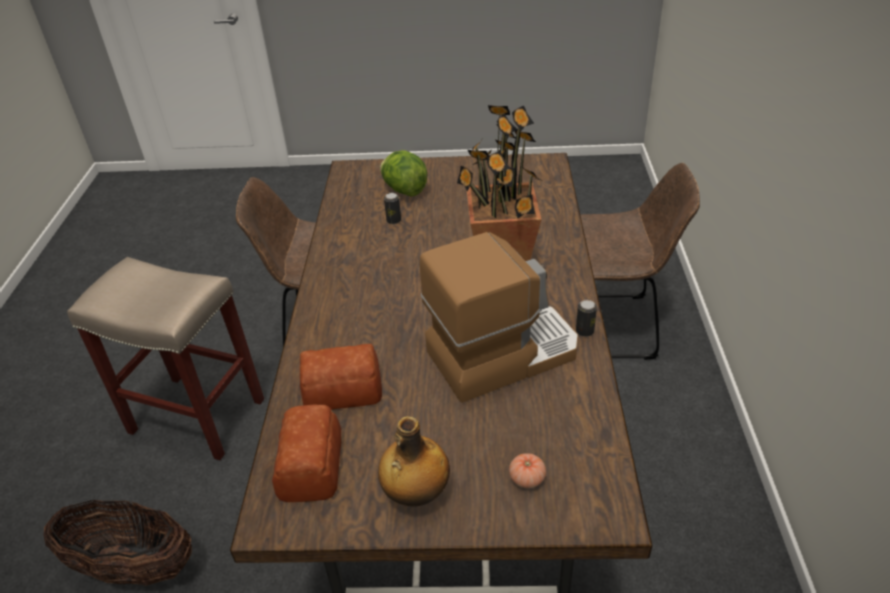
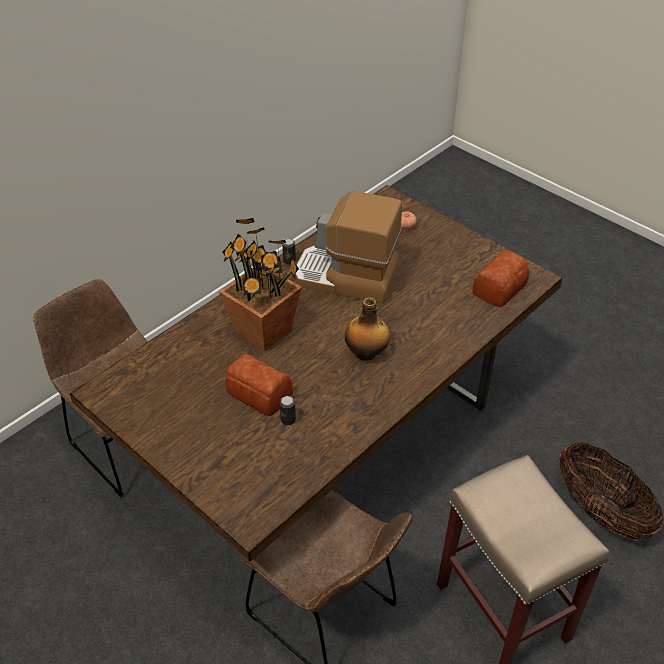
camera: 140 degrees left, 5 degrees up
bread [300,344,382,410] -> bread moved to [226,353,293,416]
bottle [378,416,450,507] -> bottle moved to [345,297,390,361]
lettuce [380,150,428,197] -> none

